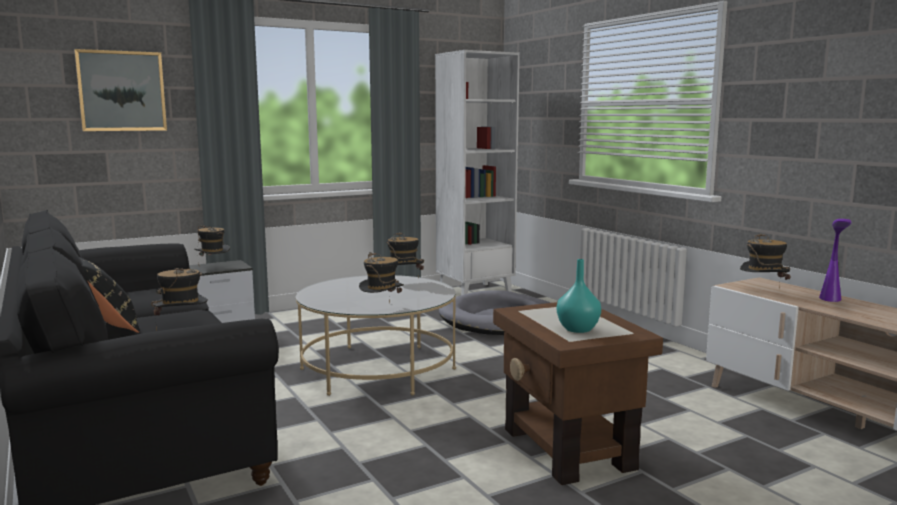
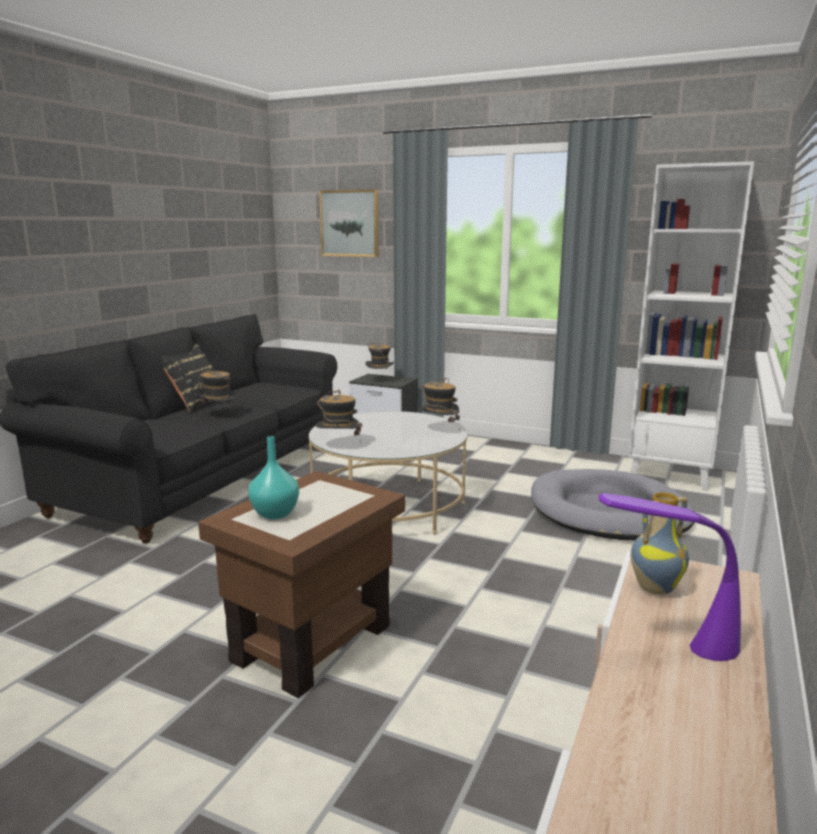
camera: 55 degrees right, 5 degrees up
hat [740,233,790,289] -> vase [630,492,689,595]

